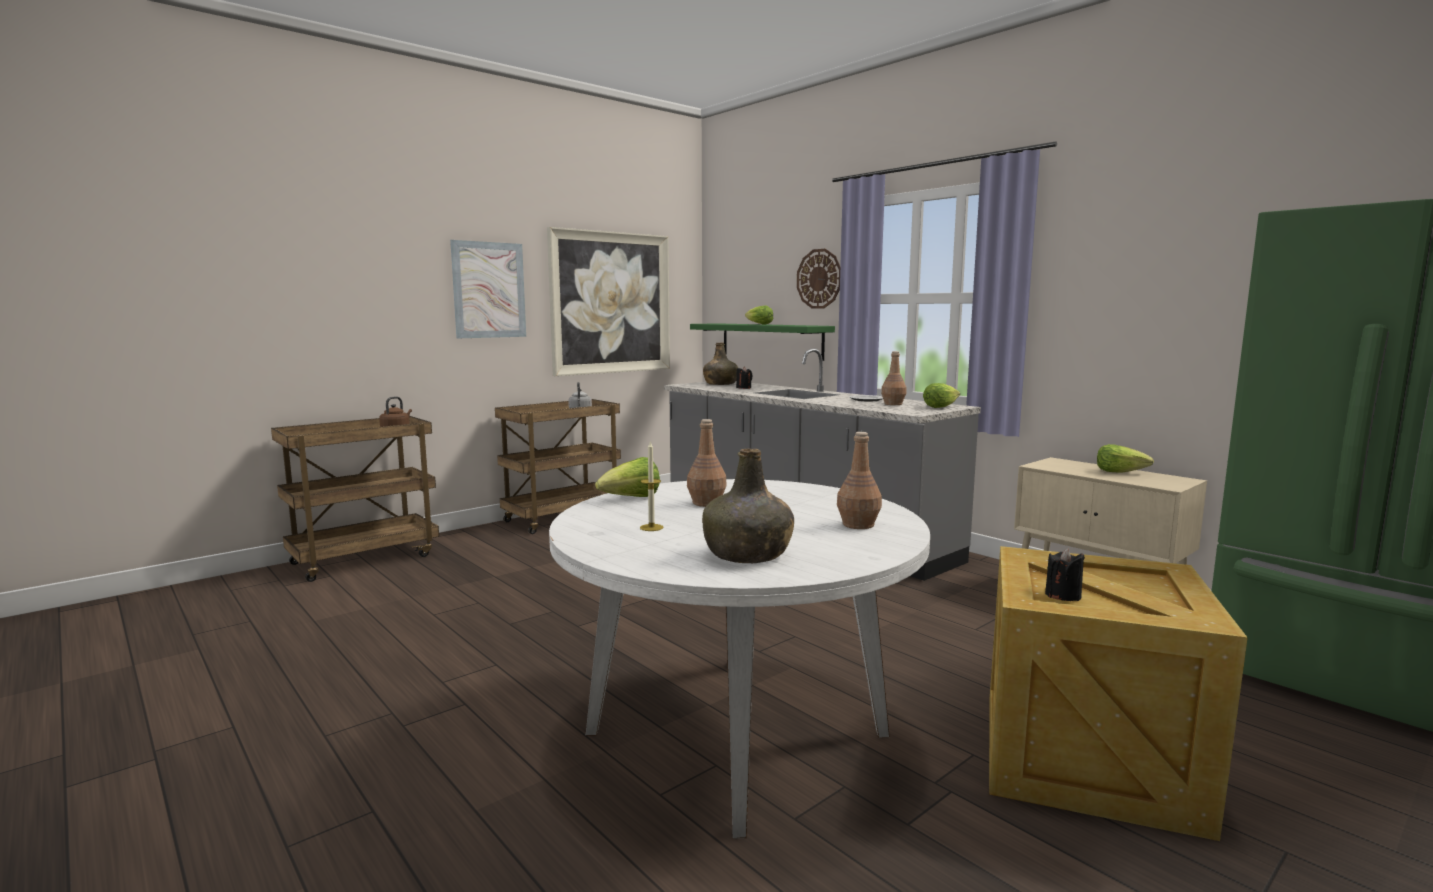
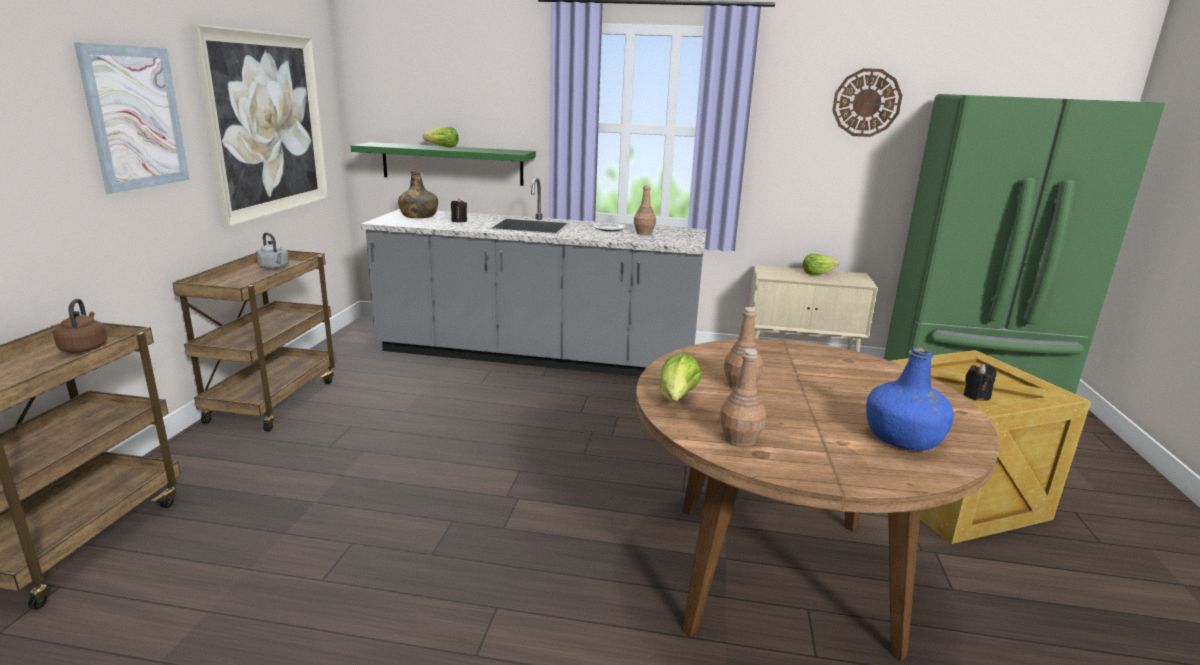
camera: 40 degrees left, 10 degrees up
white dining table [549,479,930,838] -> brown dining table [636,339,1000,661]
candle [640,442,664,531] -> none
green bottle [702,449,794,563] -> blue bottle [866,348,954,451]
wall clock [797,249,840,309] -> wall clock moved to [832,68,902,137]
brown bottle [837,432,882,529] -> brown bottle moved to [719,349,766,447]
lettuce [923,383,960,408] -> none

